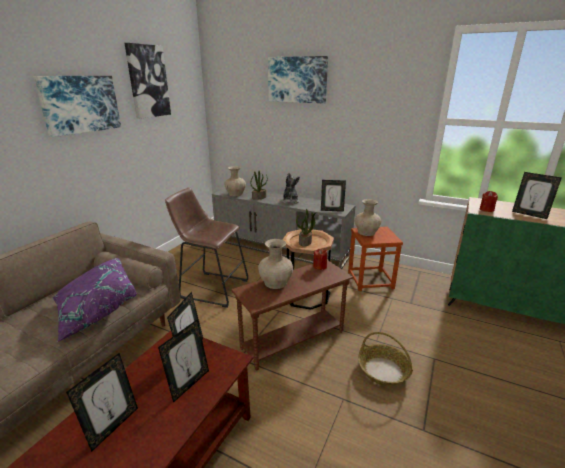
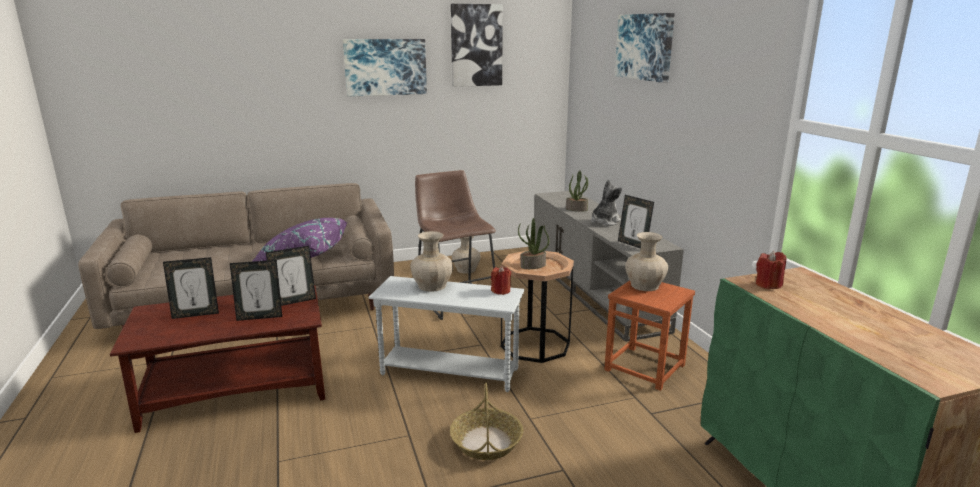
camera: 45 degrees right, 5 degrees down
beige vase [224,166,246,196] -> beige vase moved to [452,236,481,273]
brown side table [231,260,353,370] -> white side table [368,276,525,392]
picture frame [512,172,562,219] -> none

